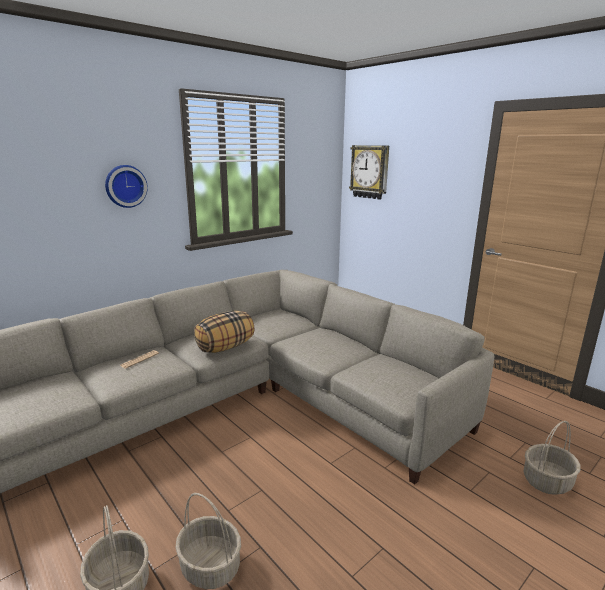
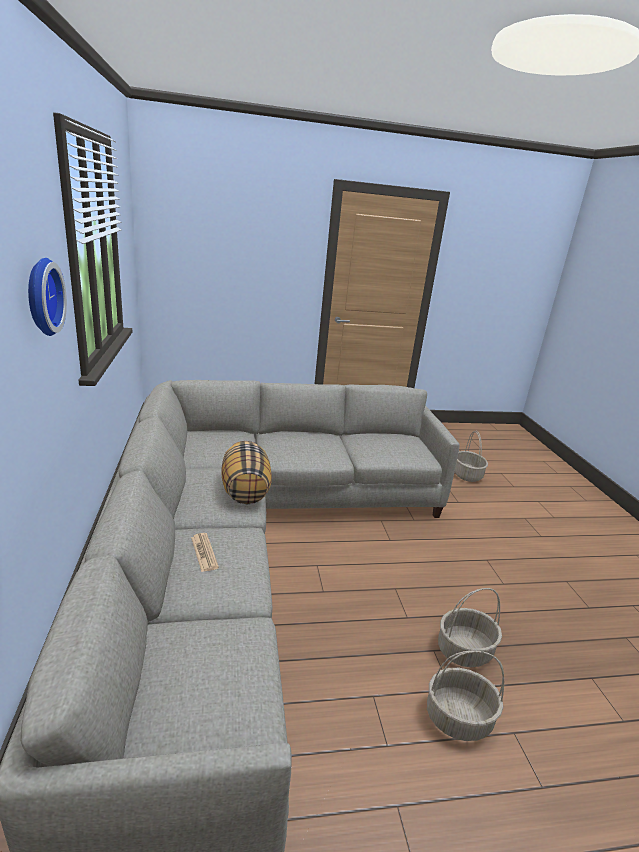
camera: 60 degrees left, 5 degrees up
wall clock [349,145,389,200] -> none

